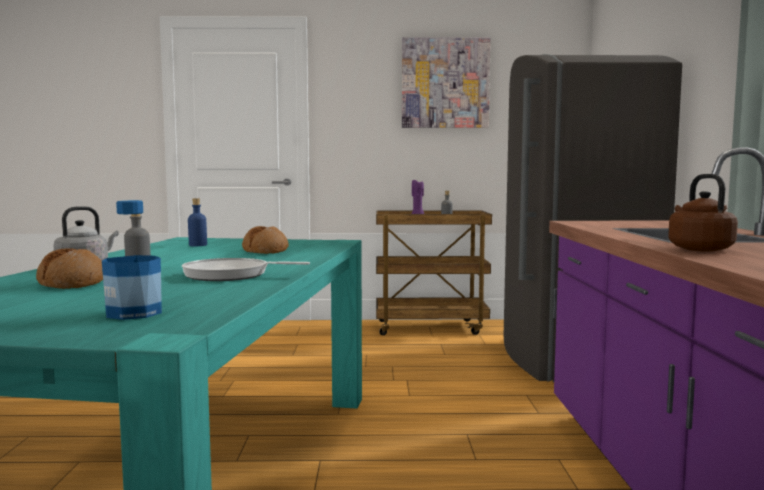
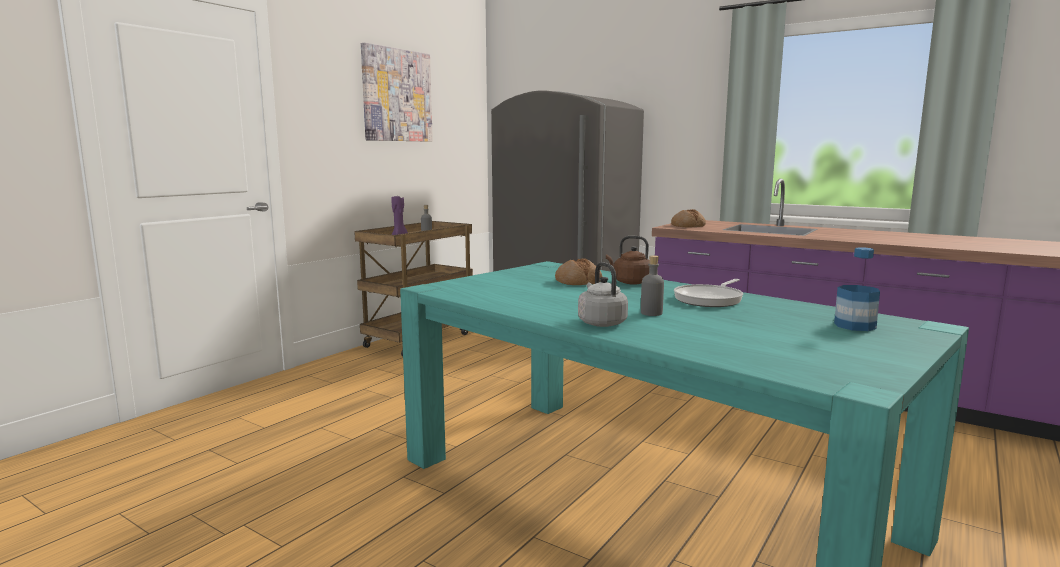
camera: 55 degrees left, 5 degrees up
bread [36,248,103,289] -> bread moved to [671,209,706,228]
blue bottle [188,198,207,246] -> none
brown kettle [668,174,738,252] -> brown kettle moved to [606,236,650,284]

